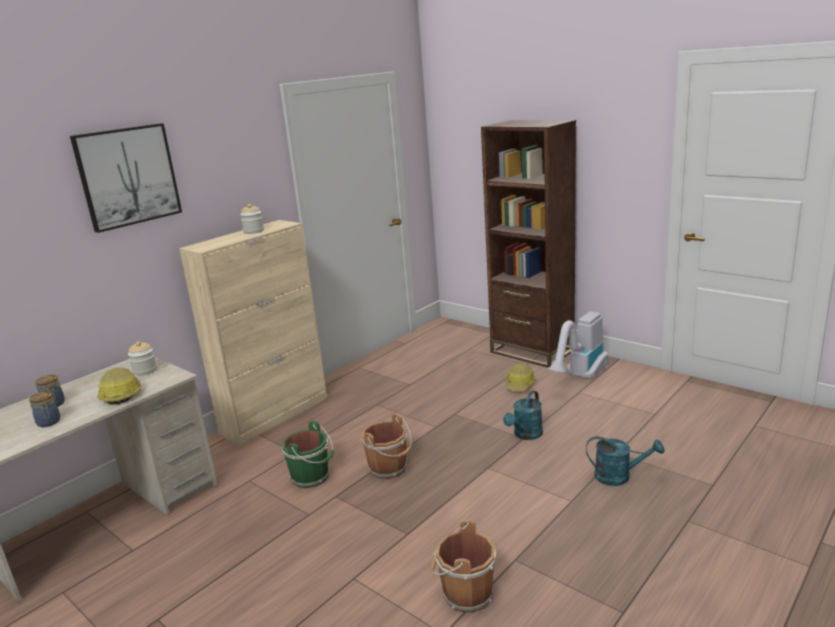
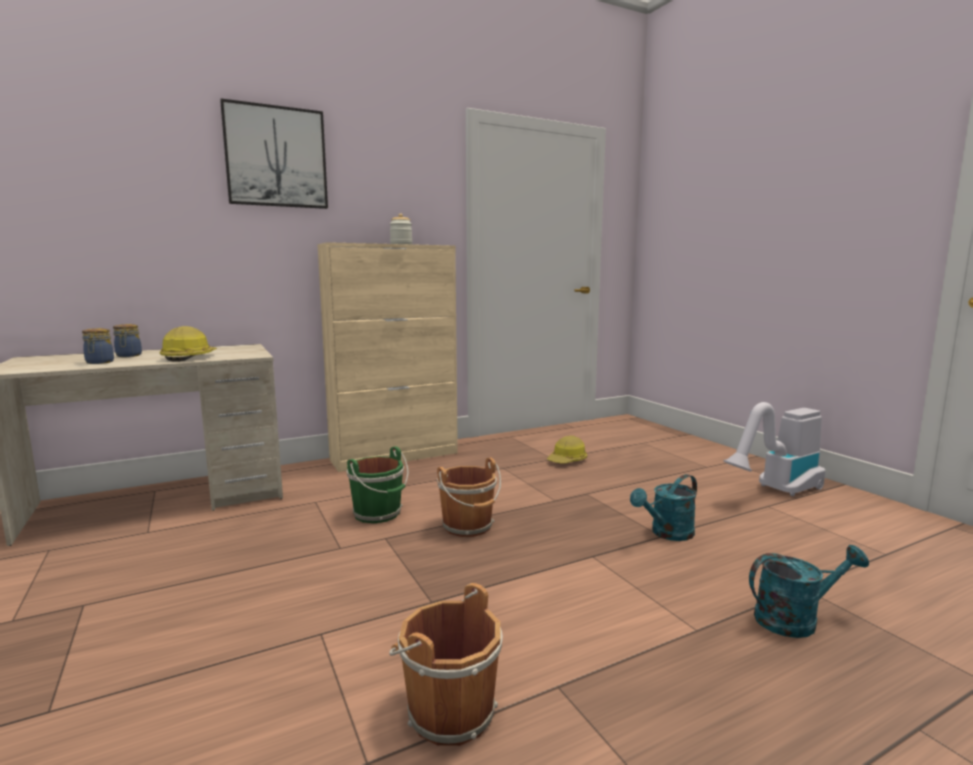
camera: 20 degrees right, 10 degrees down
jar [128,341,157,376] -> none
brown bookcase [481,120,576,368] -> none
hard hat [506,363,536,391] -> hard hat moved to [547,435,587,464]
turquoise watering can [586,436,664,486] -> turquoise watering can turned 45 degrees counterclockwise [749,545,869,638]

